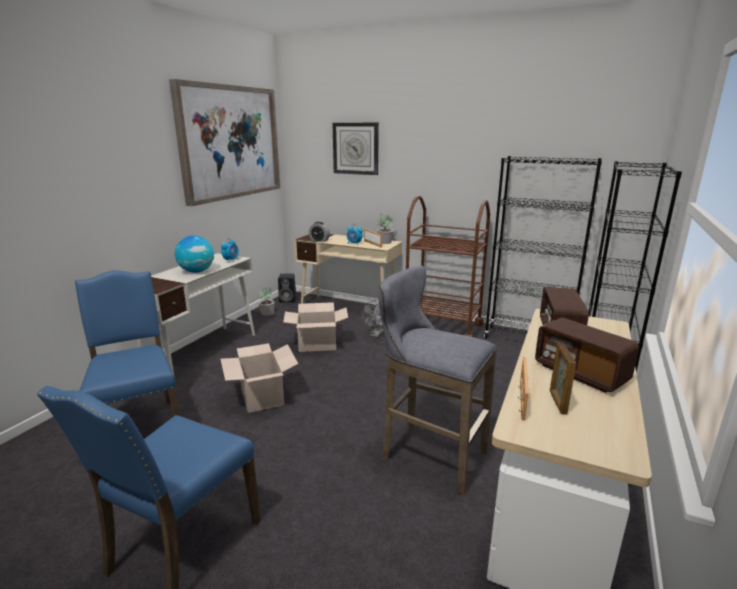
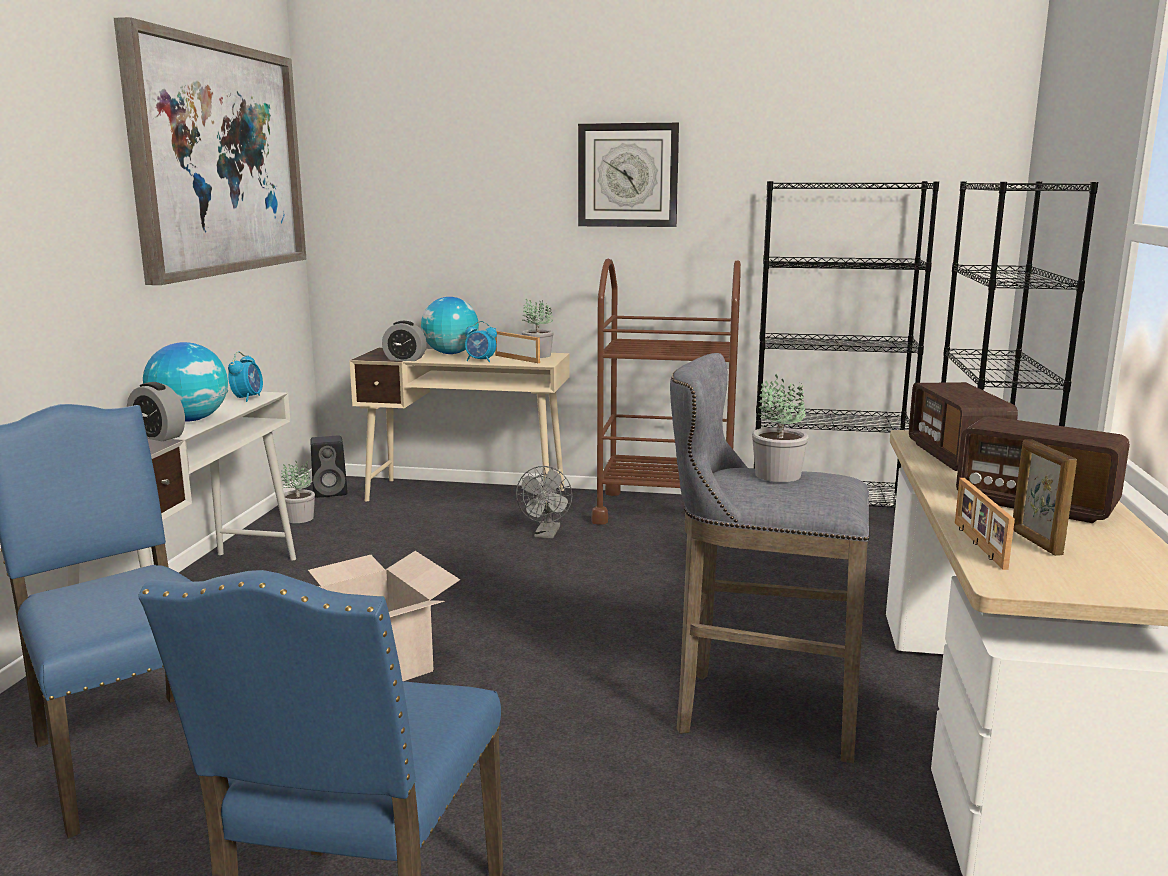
camera: 15 degrees left, 5 degrees down
cardboard box [283,302,348,352] -> none
wall clock [332,123,379,175] -> wall clock moved to [578,123,679,227]
none -> alarm clock [127,382,185,441]
none -> globe [421,297,479,354]
none -> potted plant [752,374,809,482]

